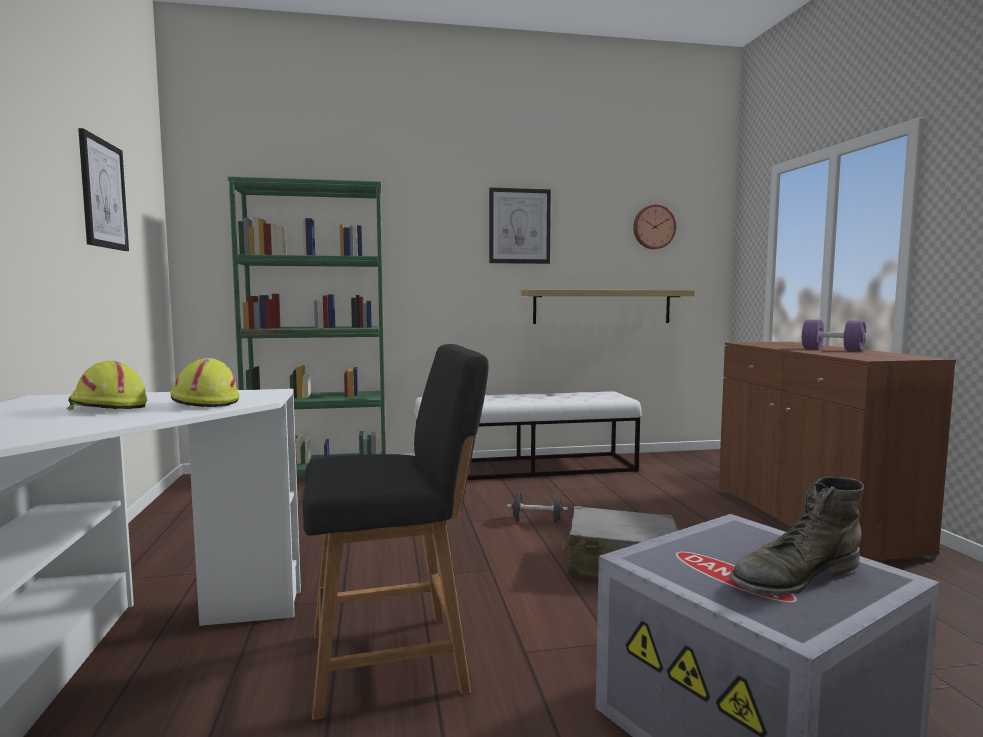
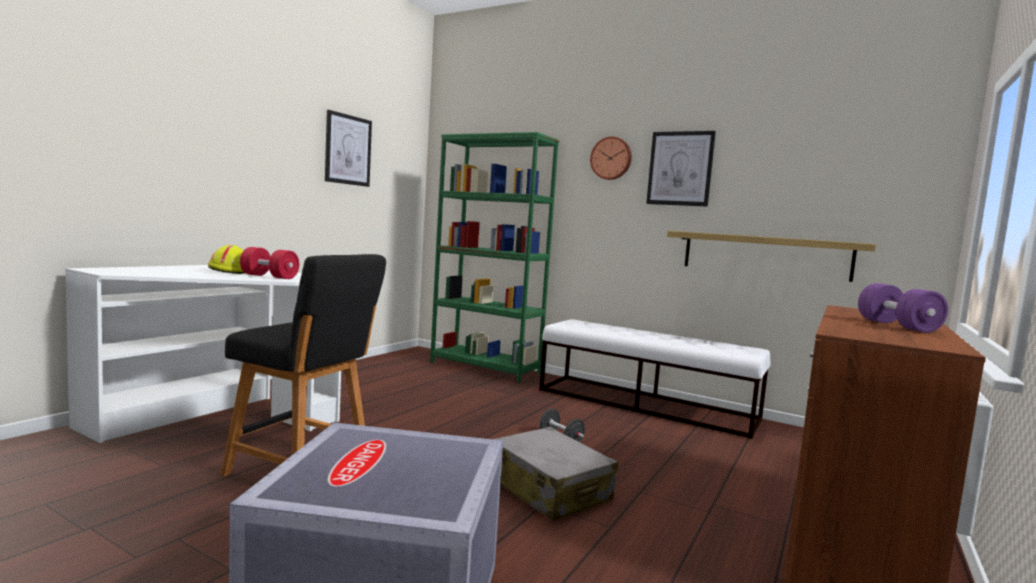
camera: 40 degrees right, 0 degrees up
yellow hard hat [170,358,239,407] -> red dumbbell [240,247,299,279]
wall clock [633,204,676,249] -> wall clock moved to [590,136,632,180]
green boot [729,477,864,596] -> none

